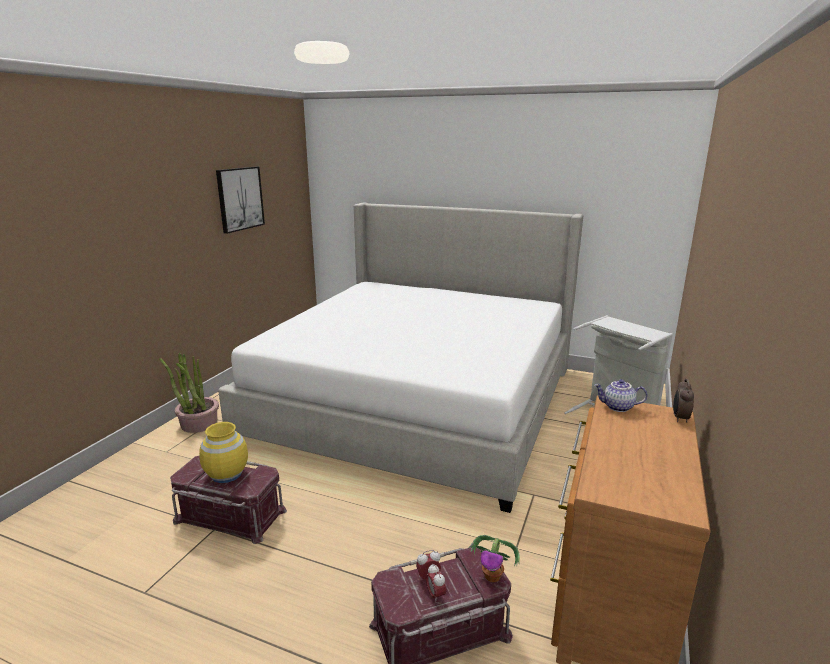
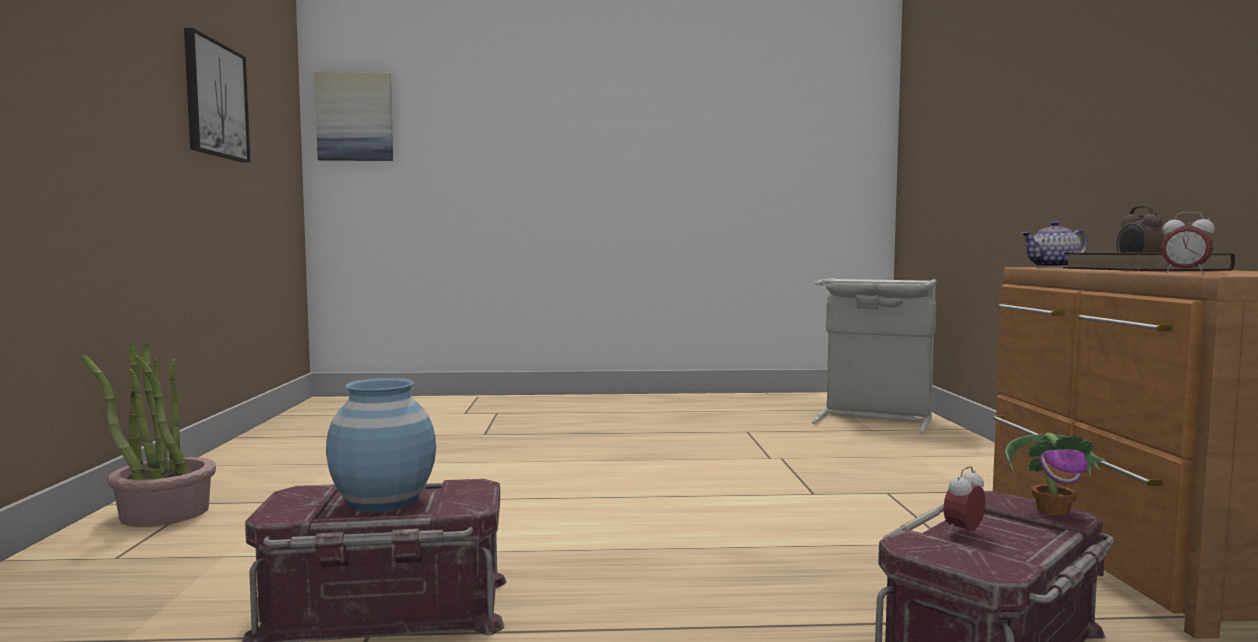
camera: 25 degrees left, 15 degrees down
yellow vase [199,422,248,483] -> blue vase [326,378,436,512]
bed [218,203,583,513] -> none
alarm clock [426,564,446,603] -> alarm clock moved to [1161,212,1215,274]
none -> picture [315,72,393,161]
none -> book [1063,253,1235,271]

